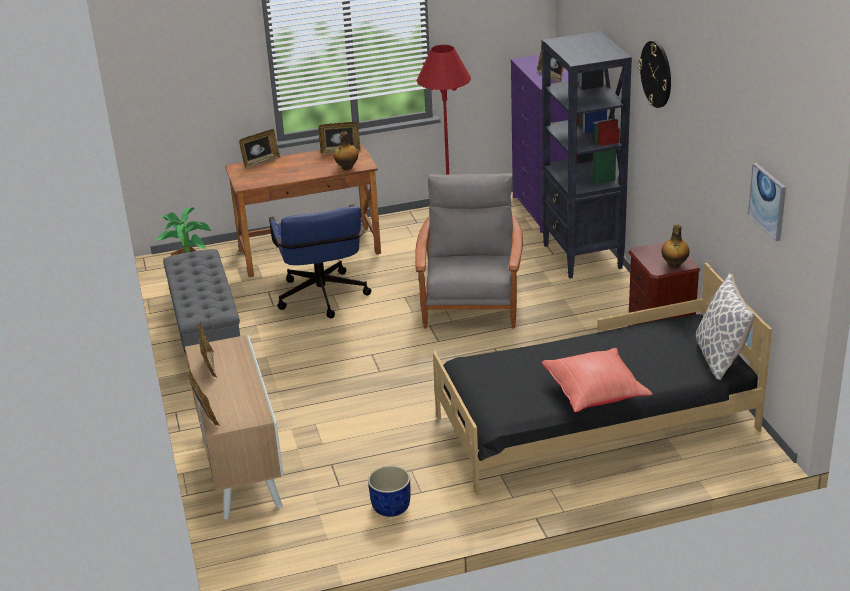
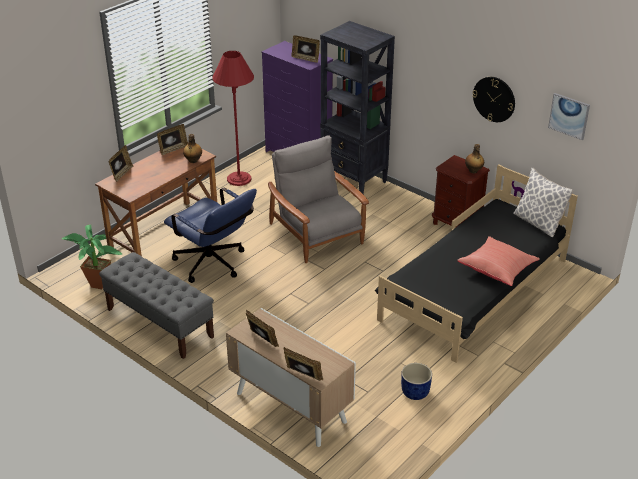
camera: 35 degrees left, 5 degrees up
wall clock [638,41,671,108] -> wall clock moved to [472,77,515,122]

